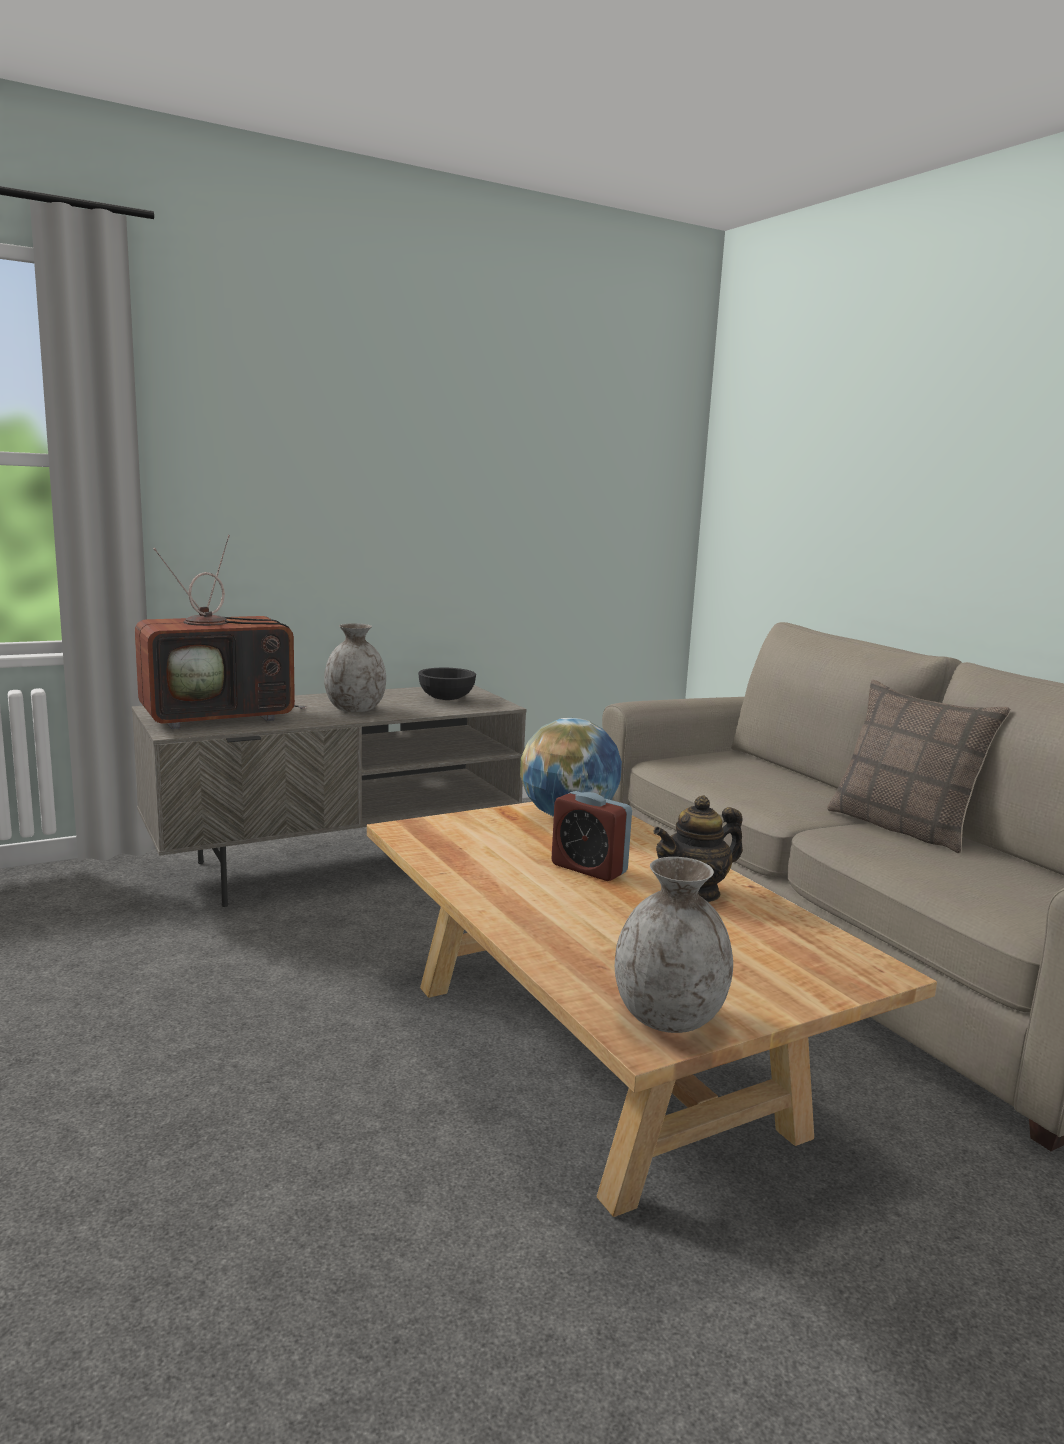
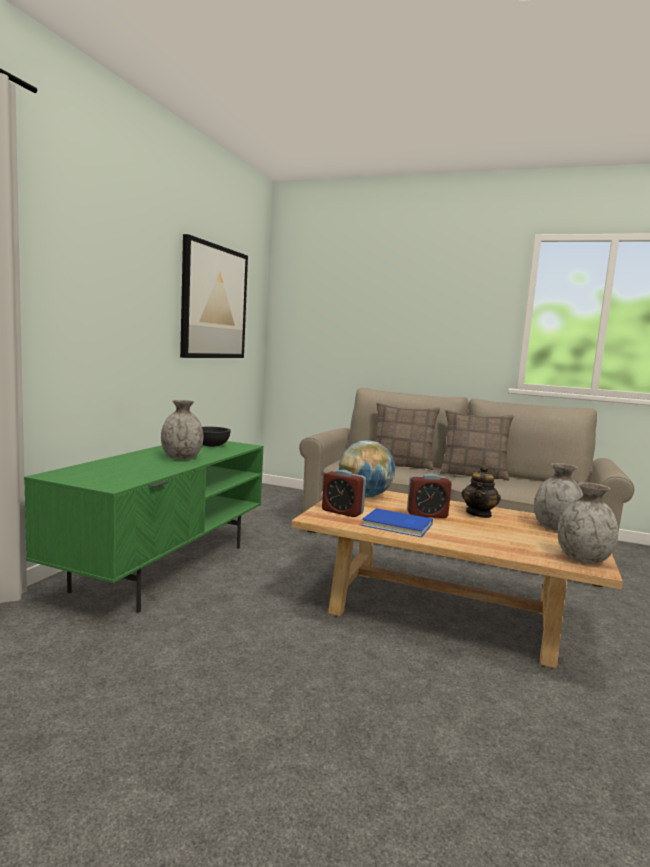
camera: 40 degrees left, 5 degrees down
grey tv stand [132,685,527,907] -> green tv stand [24,441,264,612]
television [135,535,308,729] -> none
none -> picture [180,234,248,358]
none -> alarm clock [322,470,366,517]
none -> blue book [361,508,433,537]
none -> pillow [375,402,440,470]
none -> grey vase [534,463,583,531]

